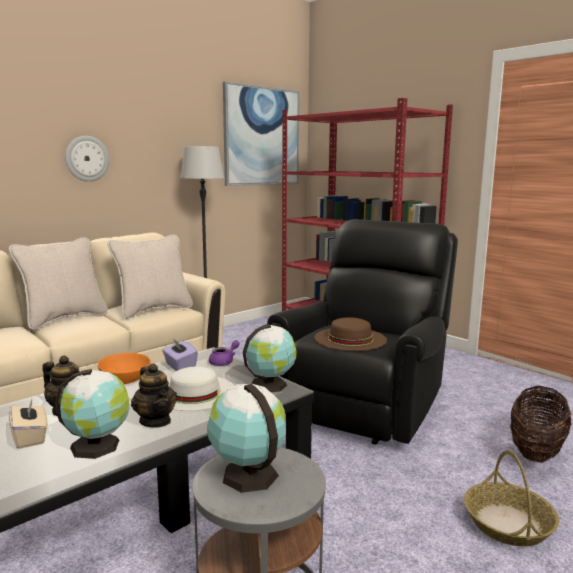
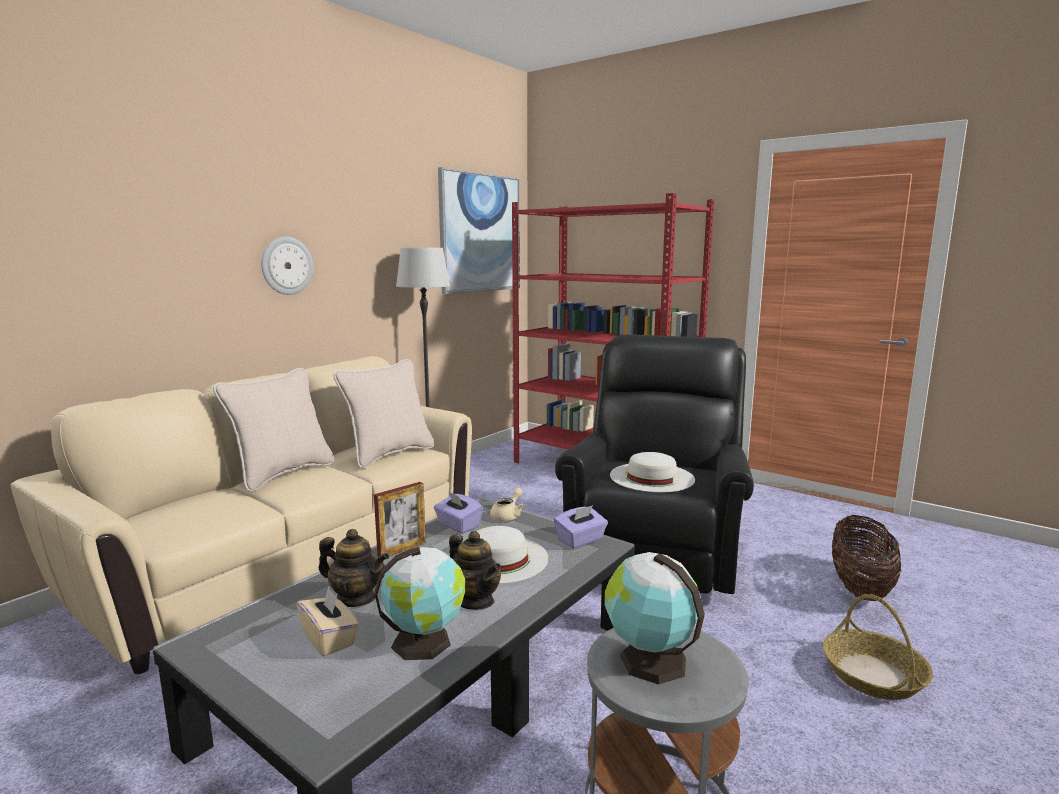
camera: 10 degrees left, 0 degrees up
orange bowl [98,353,151,384] -> picture frame [374,482,426,557]
purple teapot [209,340,240,366] -> beige teapot [490,488,524,521]
globe [243,324,296,392] -> purple tissue box [554,505,608,549]
brown hat [314,317,387,351] -> white hat [610,452,695,492]

